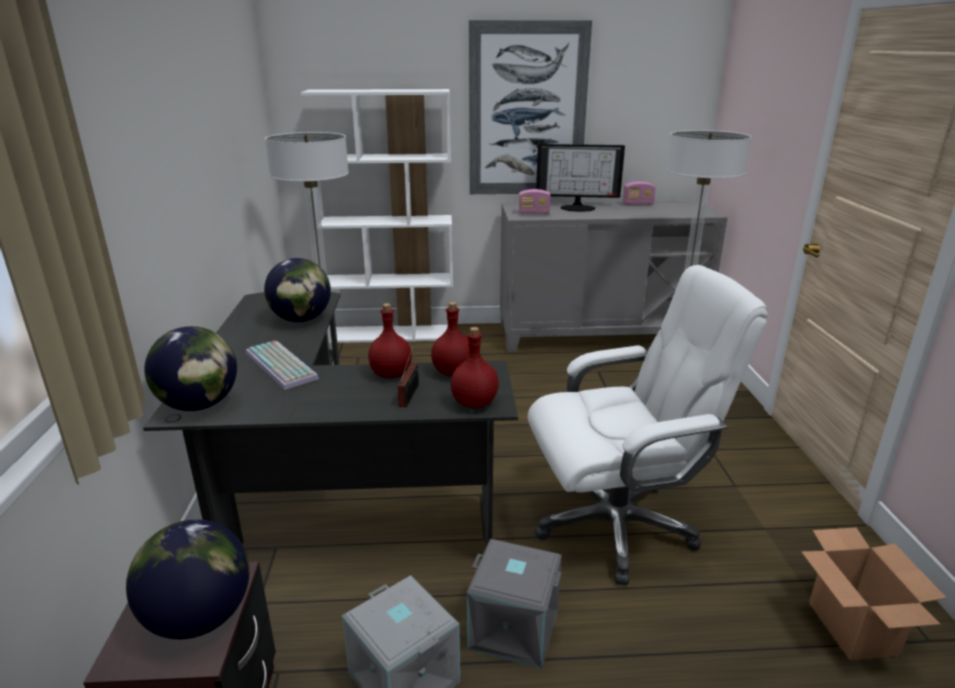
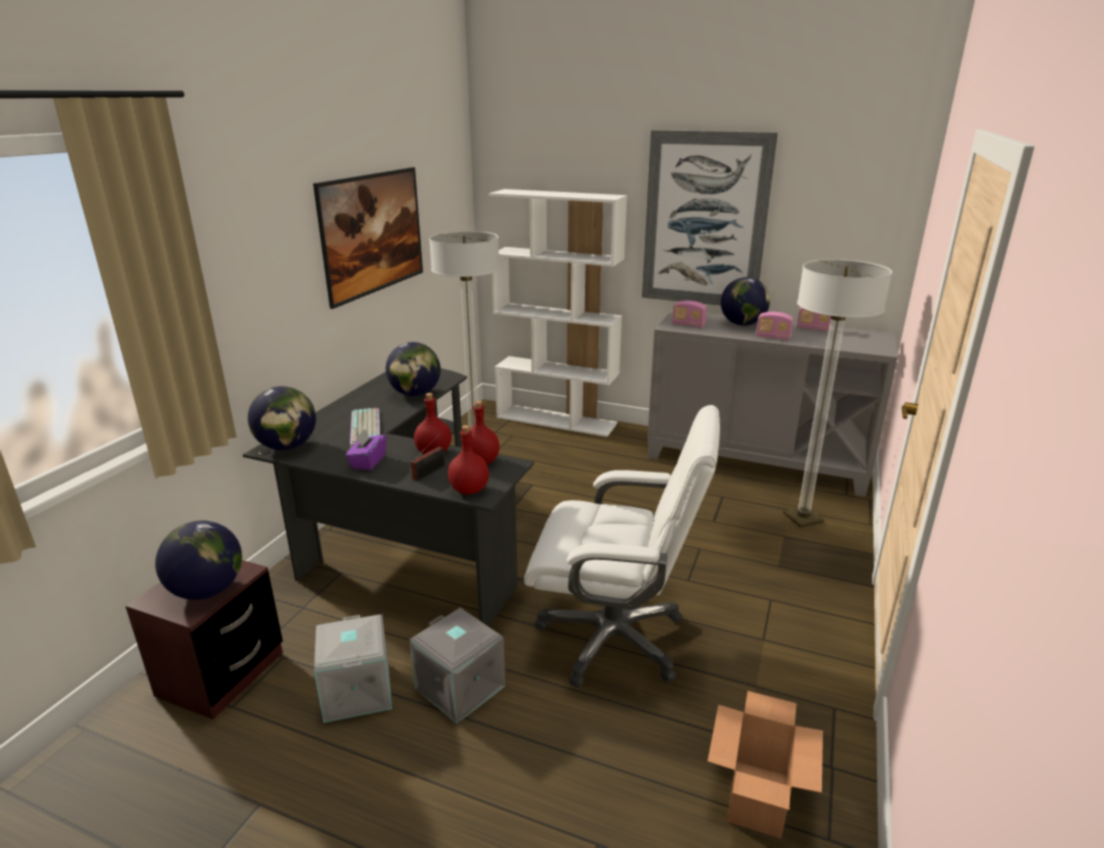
camera: 25 degrees right, 0 degrees up
monitor [536,144,625,212] -> globe [721,277,770,326]
none -> picture [313,167,423,309]
none -> purple tissue box [346,429,387,470]
none -> radio [756,312,794,340]

